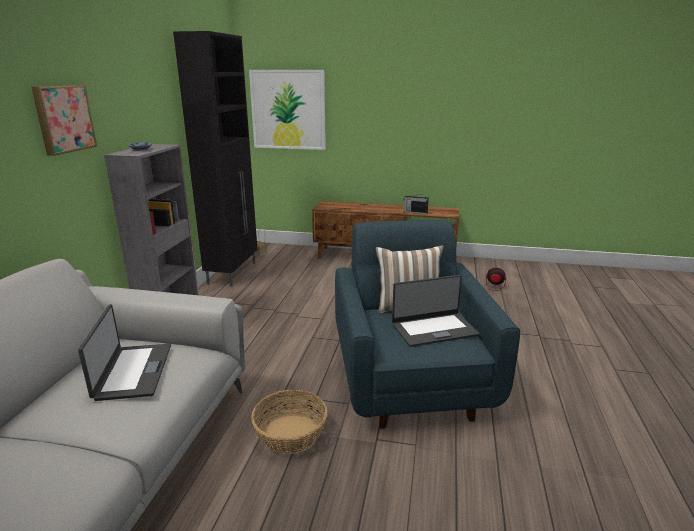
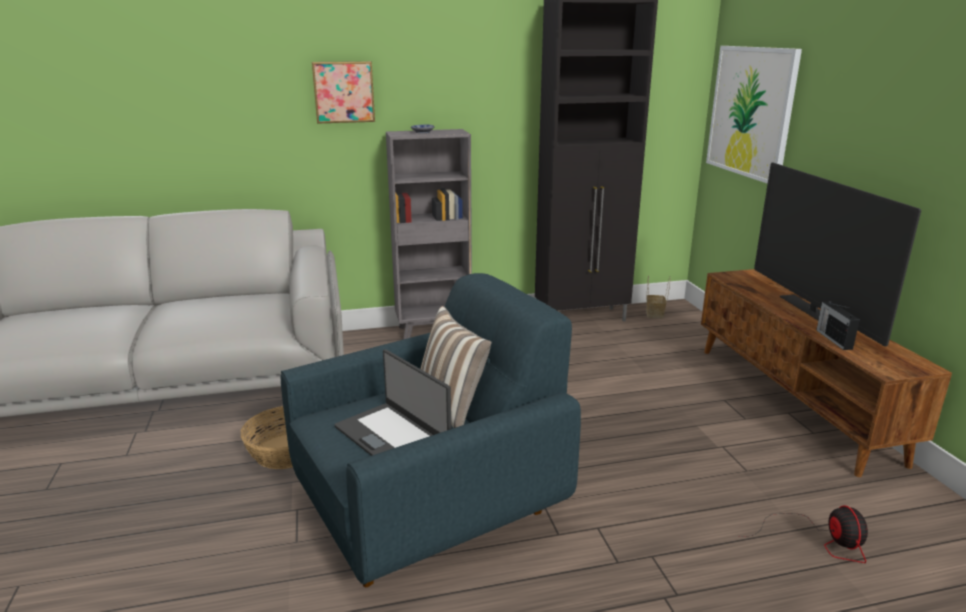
camera: 65 degrees right, 0 degrees up
laptop [78,304,171,401] -> none
none -> television [754,163,921,346]

